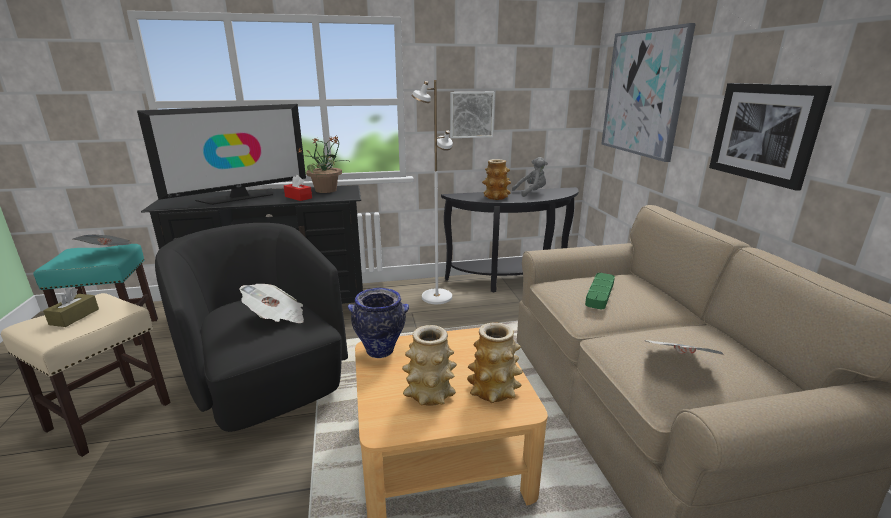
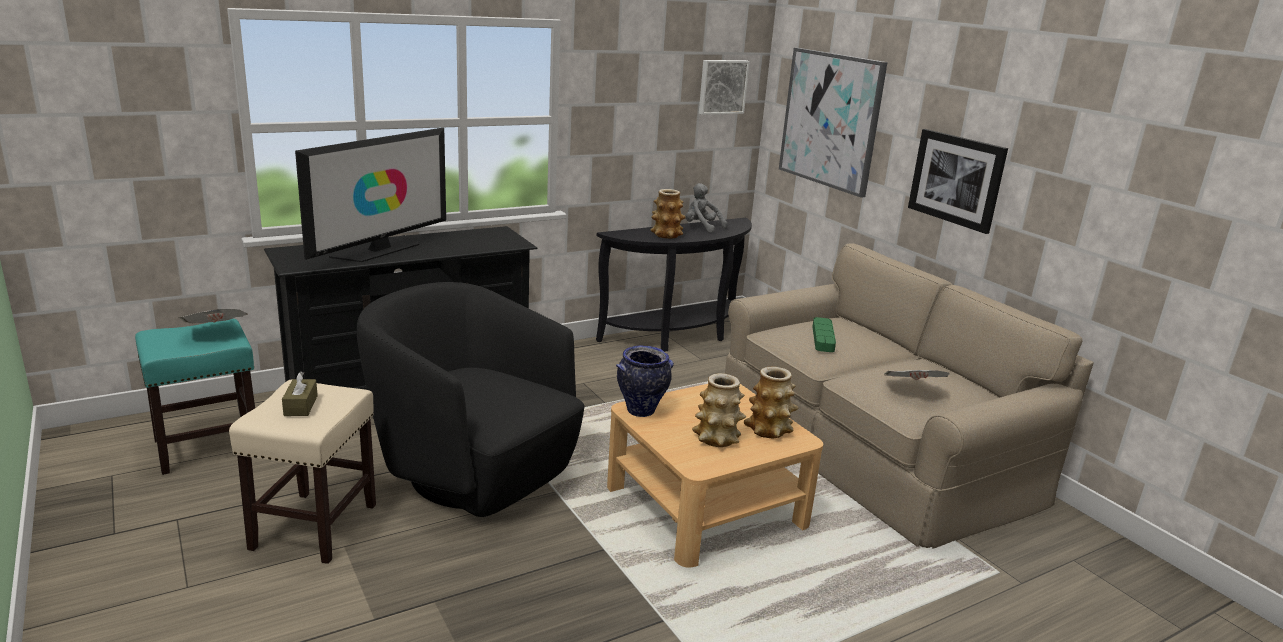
camera: 20 degrees left, 0 degrees up
newspaper [239,284,304,323] -> none
red tissue box [284,175,312,201] -> none
potted plant [297,136,349,193] -> none
white floor lamp [412,80,453,304] -> none
picture [450,92,495,138] -> picture moved to [699,60,750,115]
grey plush toy [512,157,548,197] -> grey plush toy turned 105 degrees counterclockwise [686,183,728,233]

